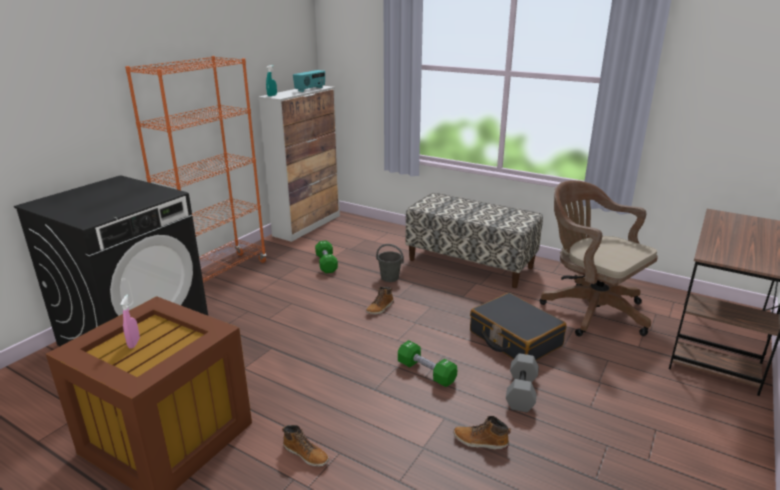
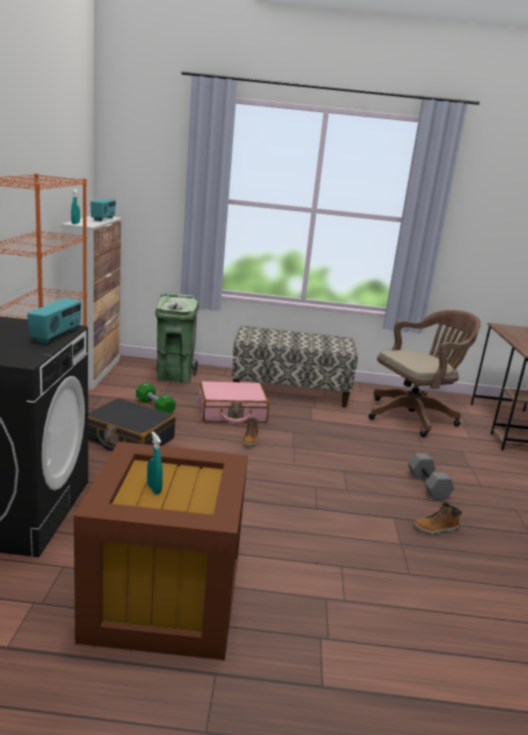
camera: 30 degrees left, 5 degrees down
pink spray bottle [120,295,140,349] -> turquoise spray bottle [147,431,163,494]
boot [282,425,329,467] -> none
grey bucket [376,244,404,282] -> pink suitcase [199,381,269,424]
green dumbbell [398,340,457,387] -> none
black suitcase [470,293,567,360] -> black suitcase moved to [88,398,176,451]
brown office chair [540,180,658,336] -> brown office chair turned 135 degrees clockwise [369,310,481,437]
none -> radio [27,298,81,344]
none -> green trash can [155,294,199,384]

